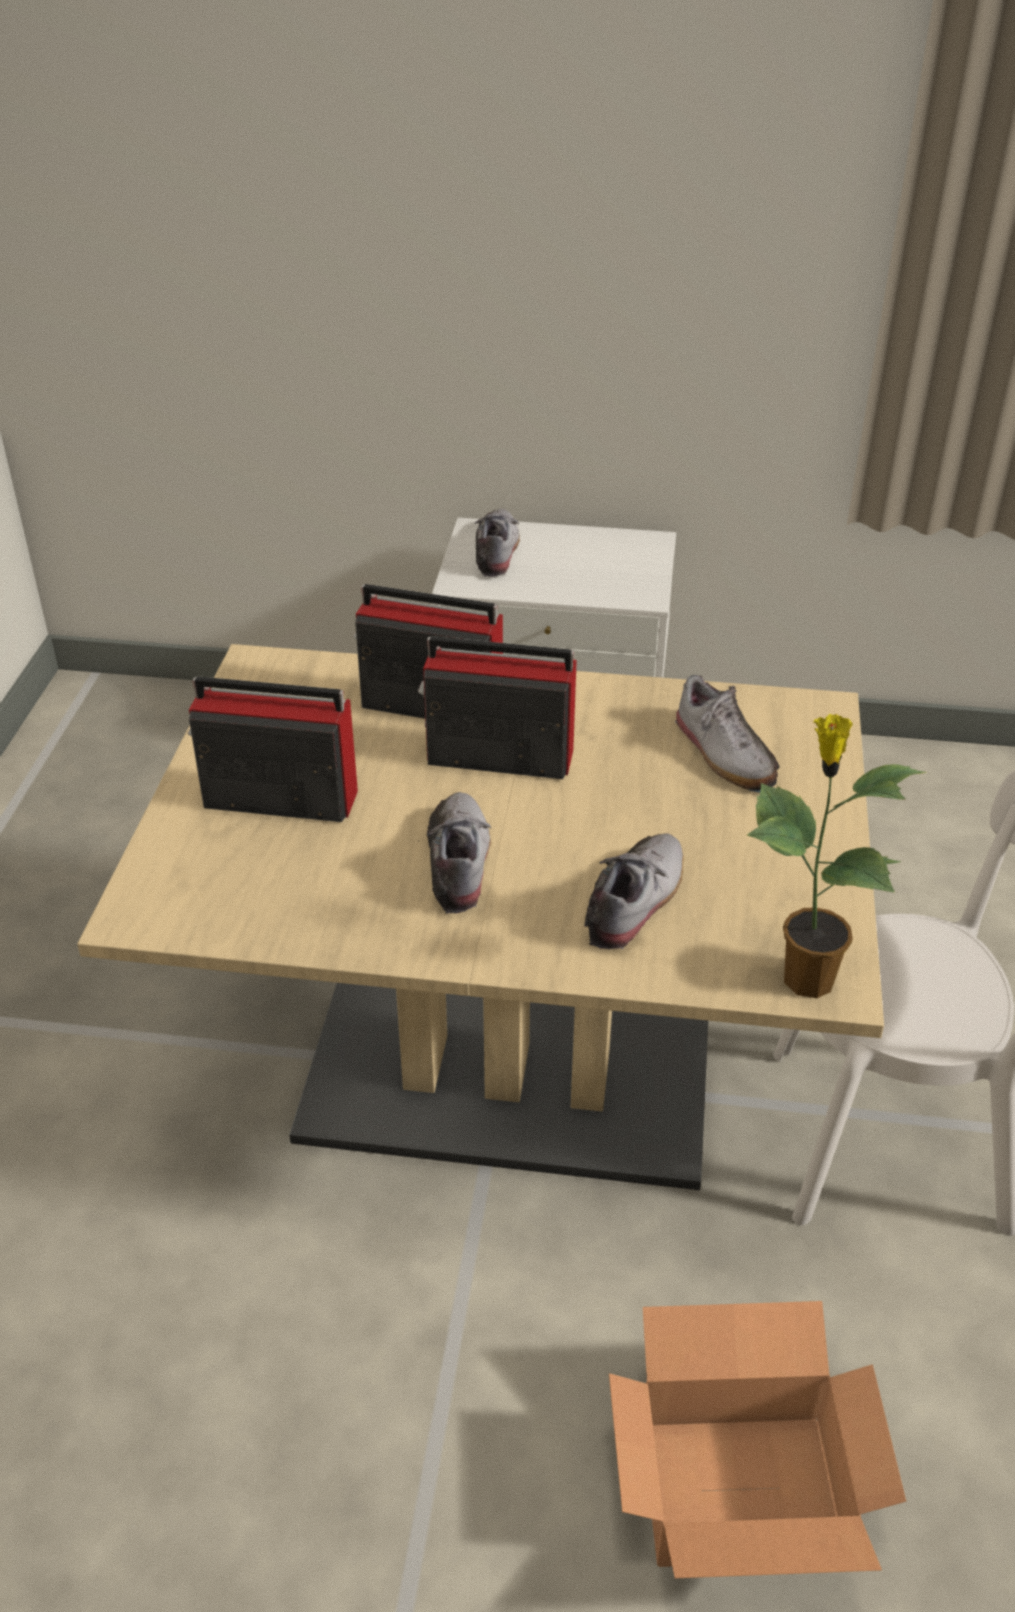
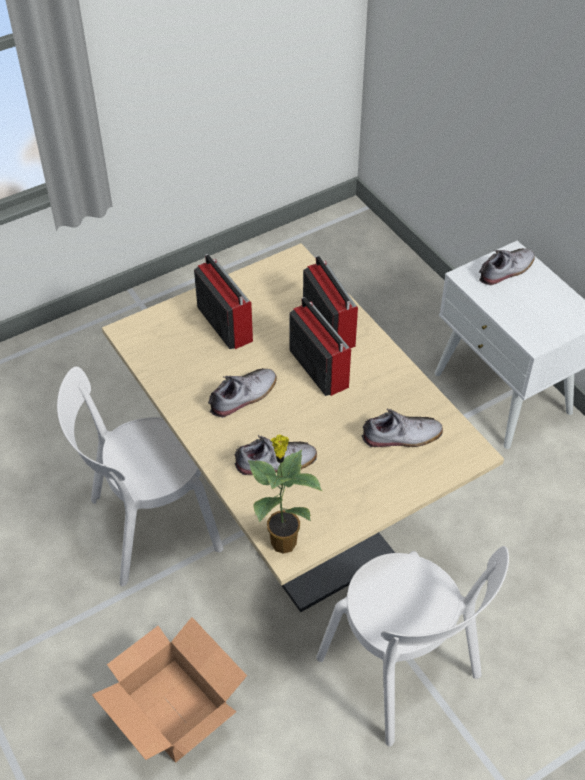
camera: 50 degrees right, 10 degrees up
shoe [675,675,780,792] -> shoe turned 120 degrees counterclockwise [361,408,443,456]
none -> white chair [57,366,223,586]

